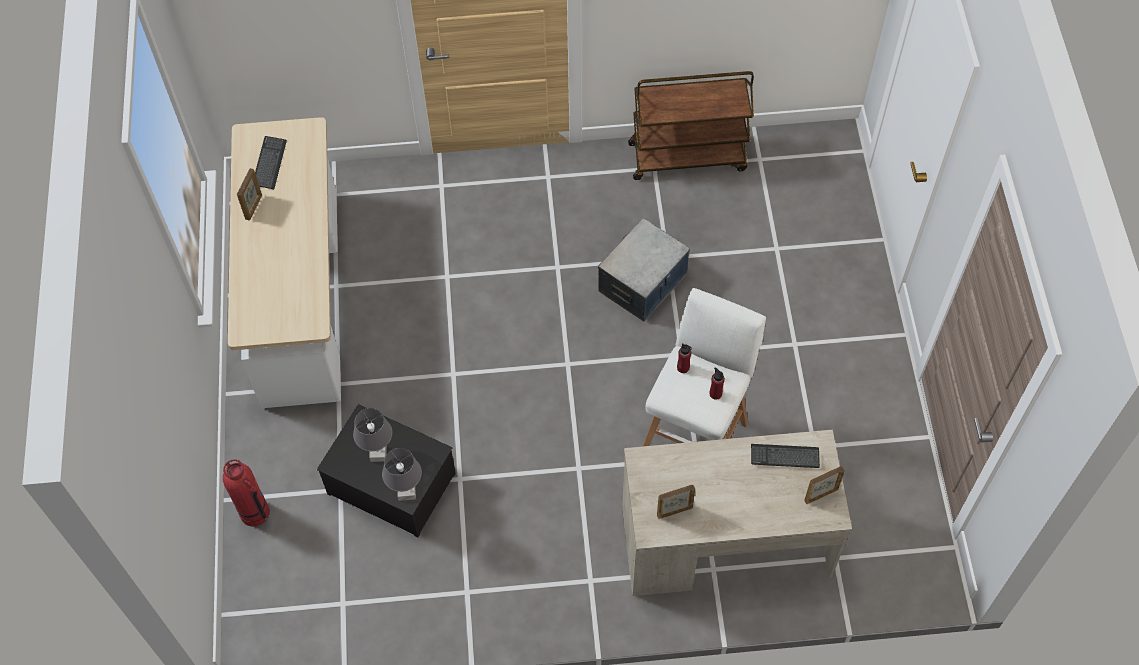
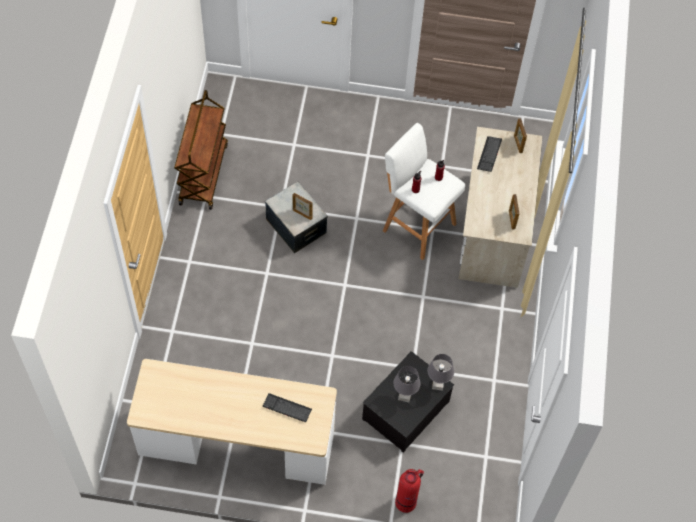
camera: 80 degrees left, 0 degrees up
picture frame [237,168,262,220] -> picture frame moved to [292,193,312,220]
keyboard [255,136,287,189] -> keyboard moved to [263,393,312,422]

